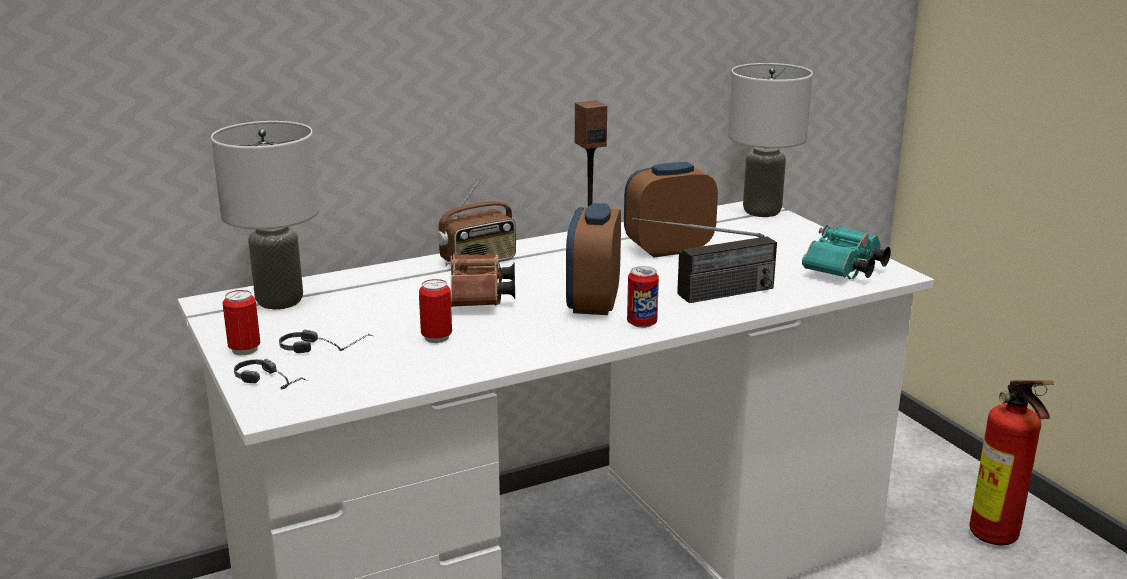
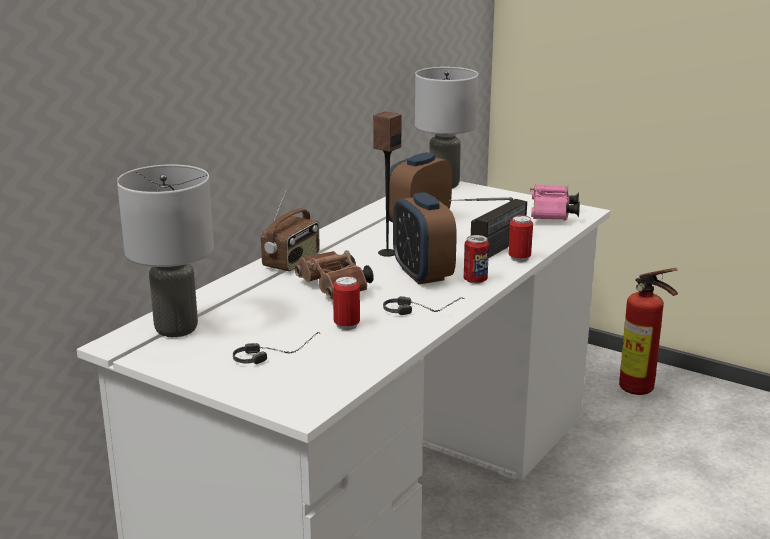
camera: 30 degrees left, 0 degrees up
can [223,290,260,355] -> can moved to [508,215,533,262]
headphones [234,359,308,389] -> headphones moved to [383,296,464,315]
turquoise binoculars [802,225,891,279] -> pink binoculars [530,184,580,221]

